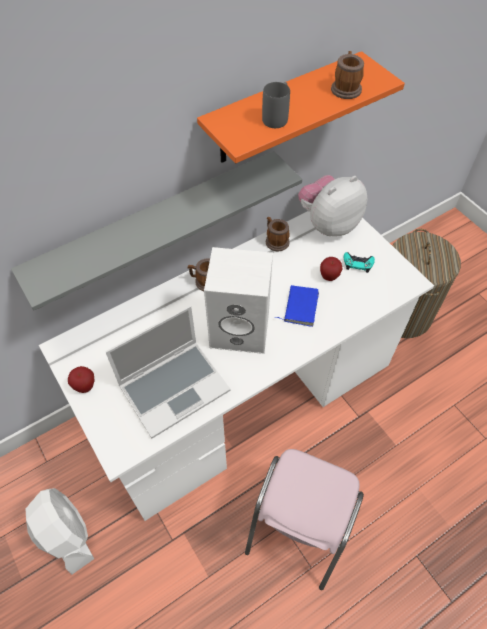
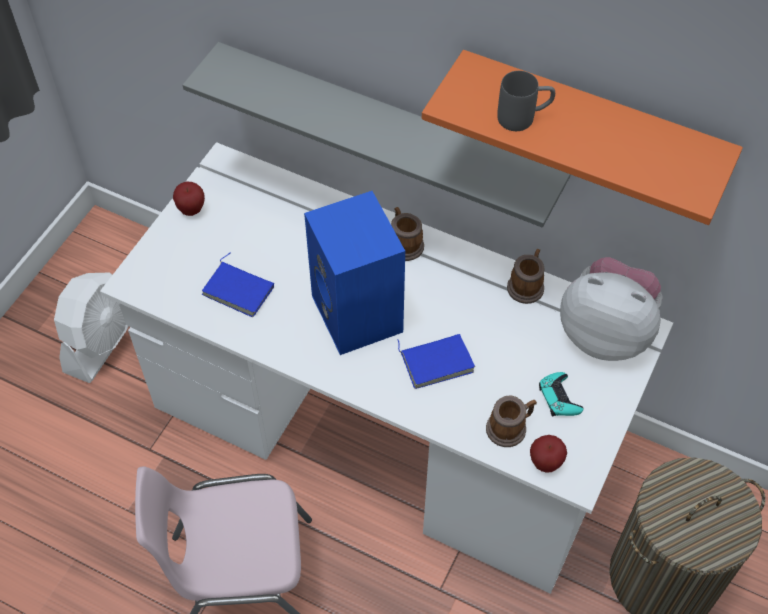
camera: 60 degrees right, 0 degrees up
laptop [105,306,231,438] -> blue book [202,253,274,317]
white speaker [204,247,273,354] -> blue speaker [304,191,405,355]
apple [320,257,343,281] -> apple moved to [530,435,567,473]
mug [331,51,364,99] -> mug moved to [486,396,537,447]

